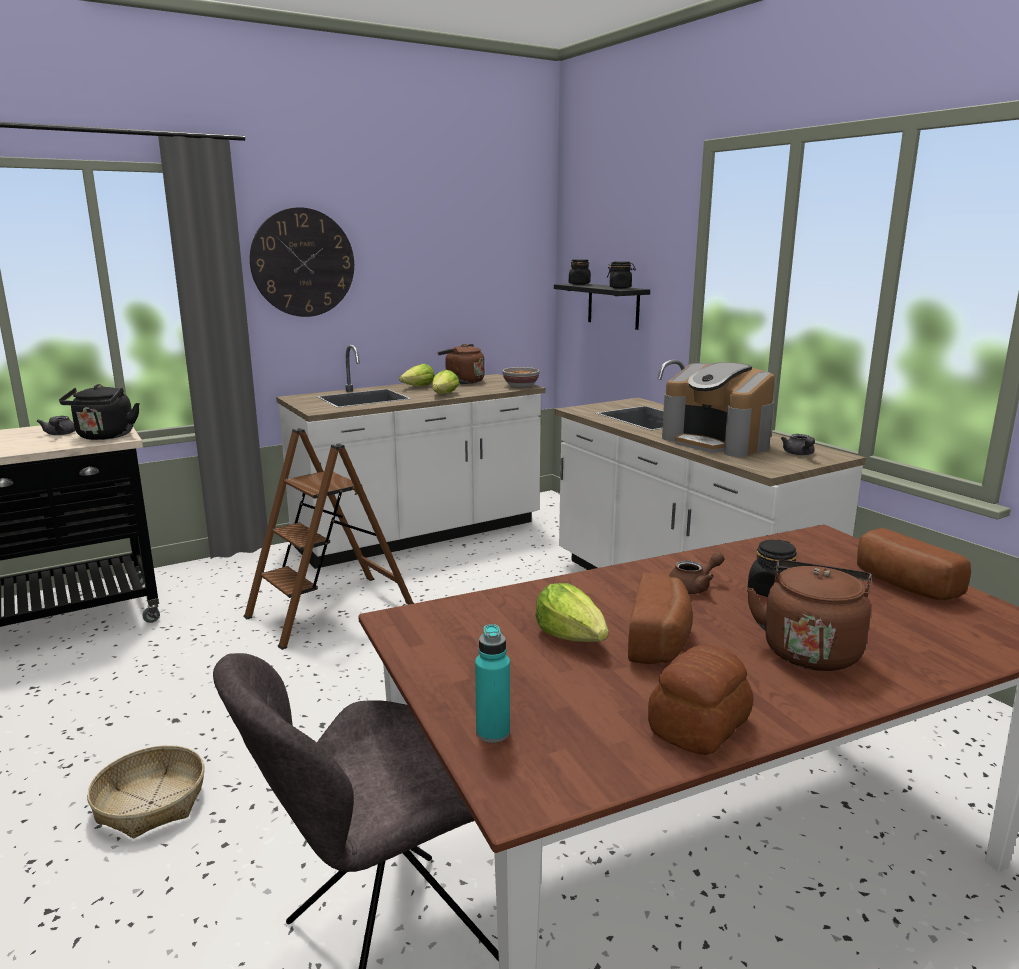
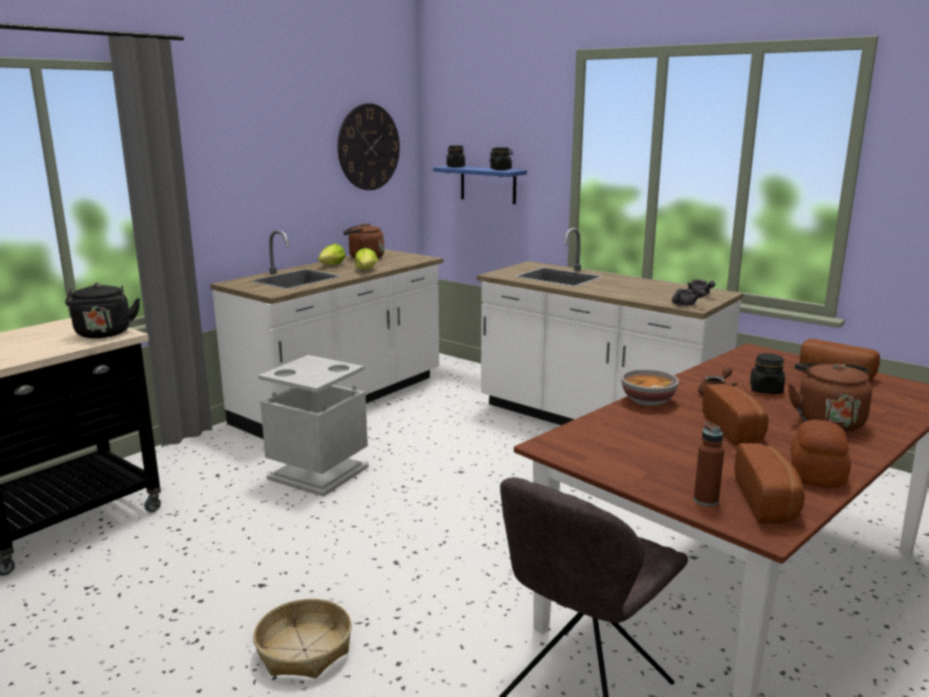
camera: 20 degrees left, 0 degrees up
grey teapot [37,416,76,435] -> grey teapot moved to [672,289,706,306]
brown step ladder [243,428,414,650] -> grey trash can [258,355,369,497]
wall clock [250,207,354,317] -> wall clock moved to [338,103,400,190]
turquoise bottle [475,624,510,743] -> brown bottle [694,422,724,506]
bowl [502,367,540,387] -> bowl moved to [621,369,679,406]
lettuce [535,583,608,642] -> none
black shelf [554,284,650,330] -> blue shelf [433,166,527,204]
coffee machine [662,362,775,457] -> none
none -> bread [734,443,805,524]

